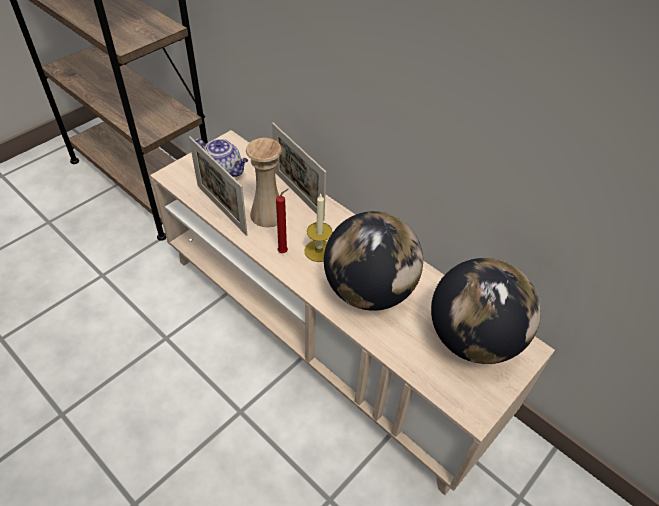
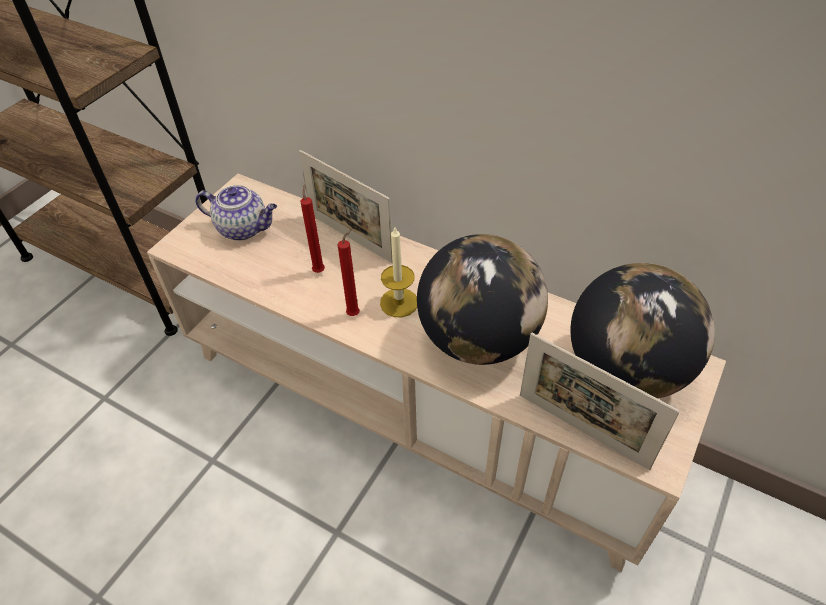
camera: 10 degrees left, 0 degrees up
picture frame [189,136,248,236] -> picture frame moved to [520,333,680,470]
beige vase [246,138,282,228] -> red candle [300,184,325,273]

